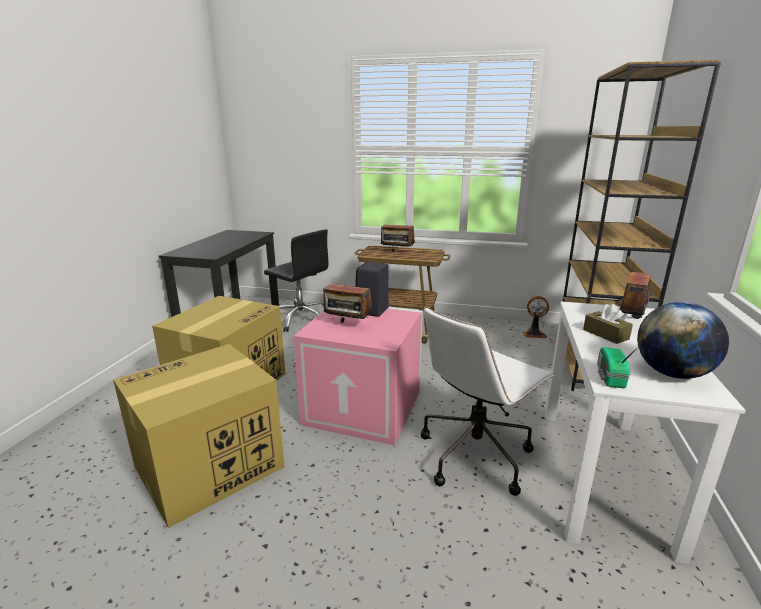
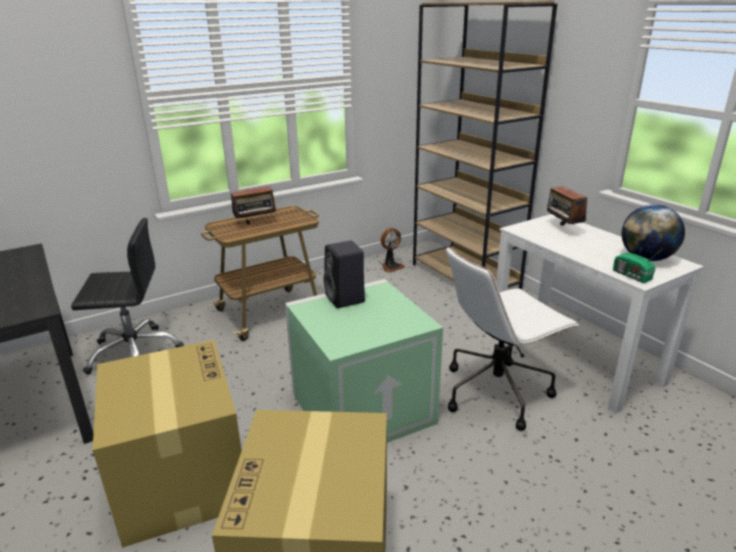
camera: 45 degrees left, 5 degrees up
pink storage box [294,307,423,445] -> green storage box [285,279,443,443]
radio [323,277,373,323] -> none
white office chair [421,307,554,496] -> white office chair turned 60 degrees clockwise [446,247,579,431]
brown tissue box [583,304,633,344] -> none

